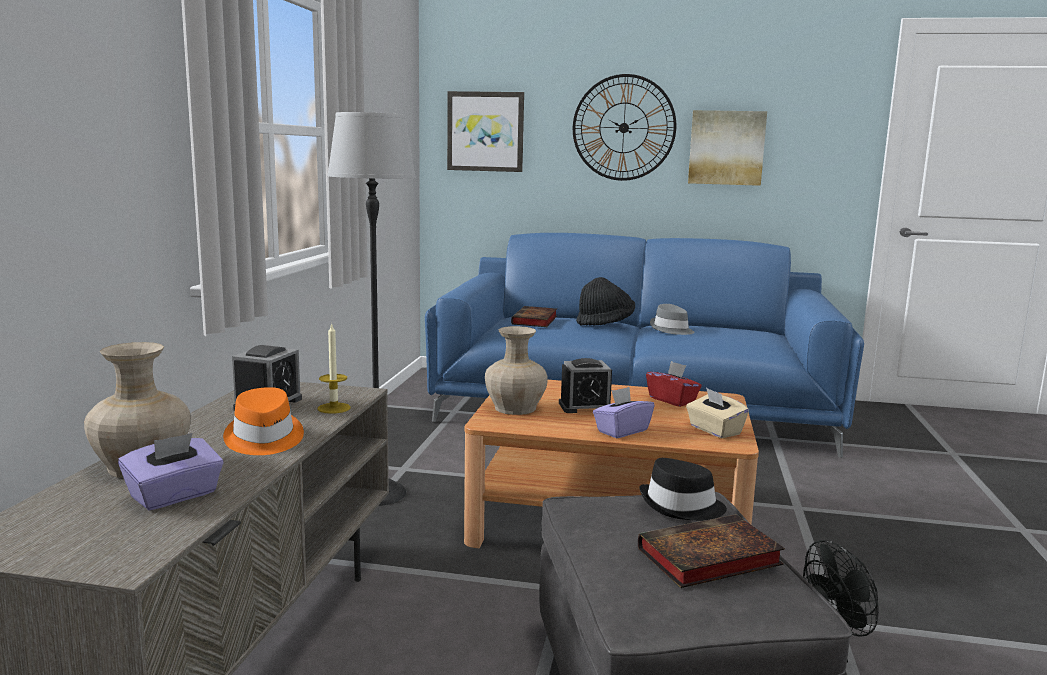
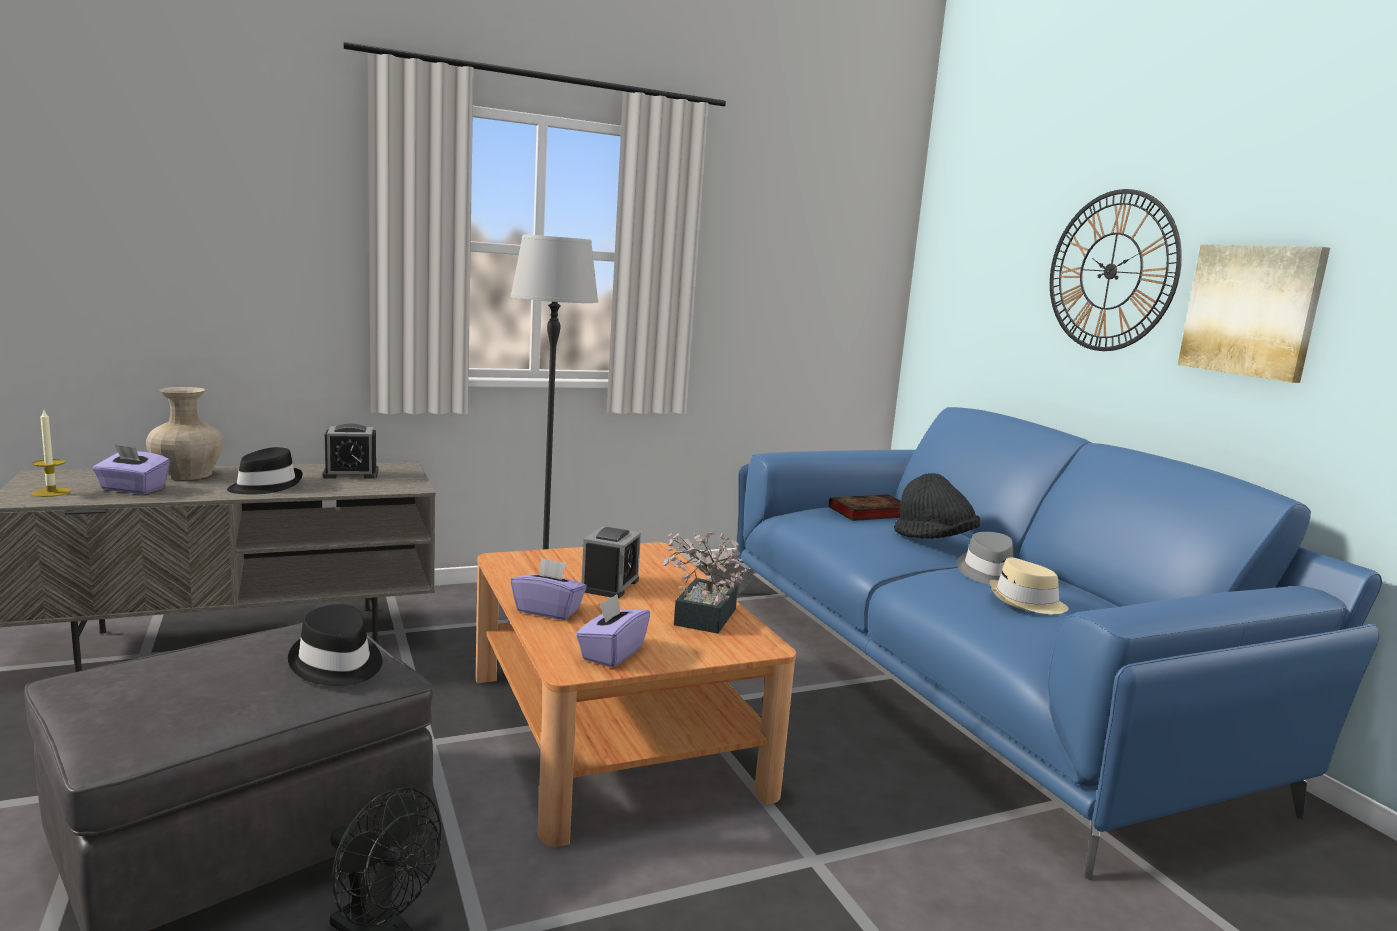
camera: 55 degrees right, 0 degrees up
orange hat [223,387,304,455] -> black hat [227,447,303,494]
candle [318,323,351,414] -> candle moved to [32,410,71,497]
picture [447,91,524,172] -> none
beige vase [485,326,548,415] -> none
alarm clock [559,358,612,413] -> alarm clock turned 120 degrees counterclockwise [582,526,641,598]
book [638,514,785,588] -> none
red tissue box [646,361,702,407] -> potted plant [662,532,747,634]
beige tissue box [686,388,749,438] -> purple tissue box [576,594,650,668]
none -> beige hat [990,557,1069,614]

